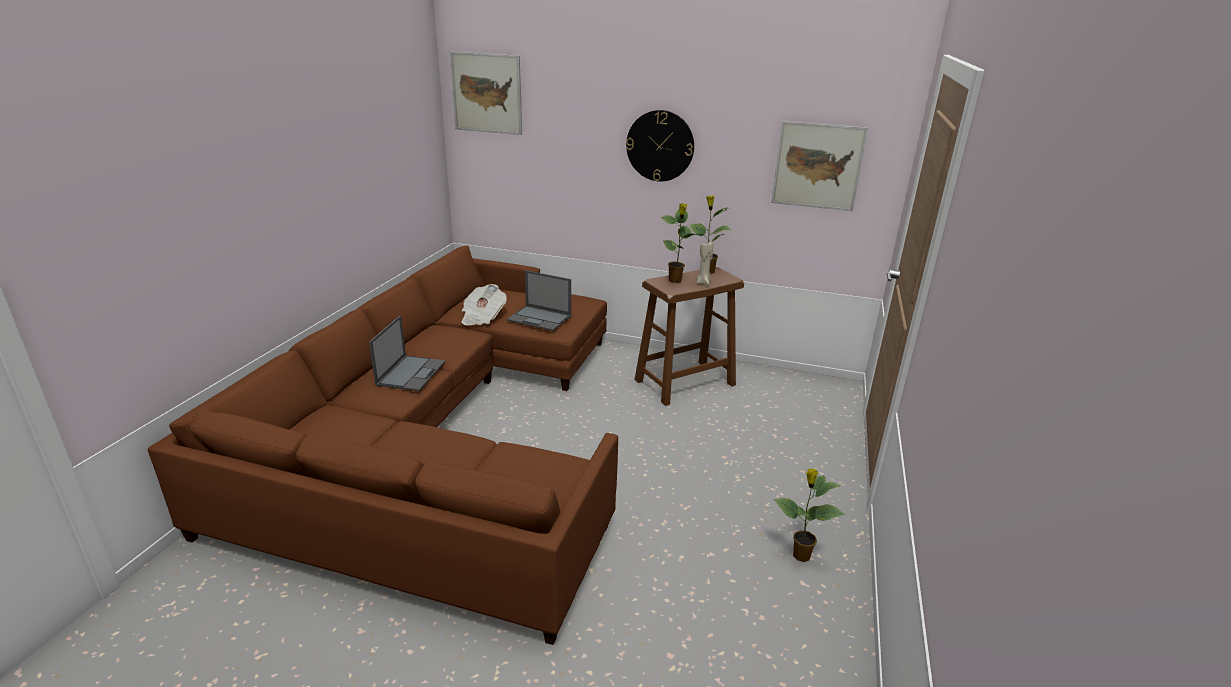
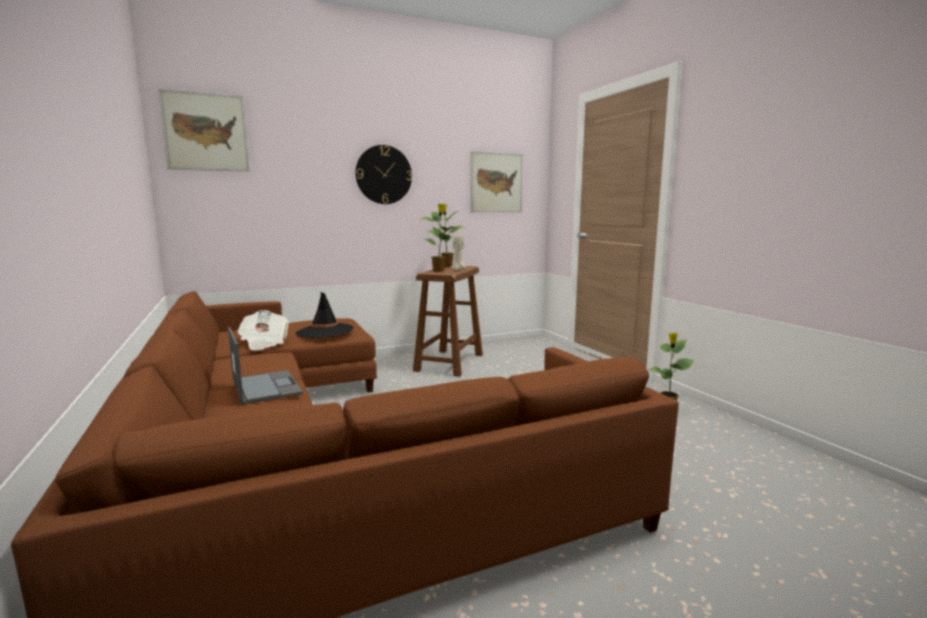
camera: 40 degrees left, 15 degrees down
laptop [507,270,571,331] -> black hat [295,292,353,338]

